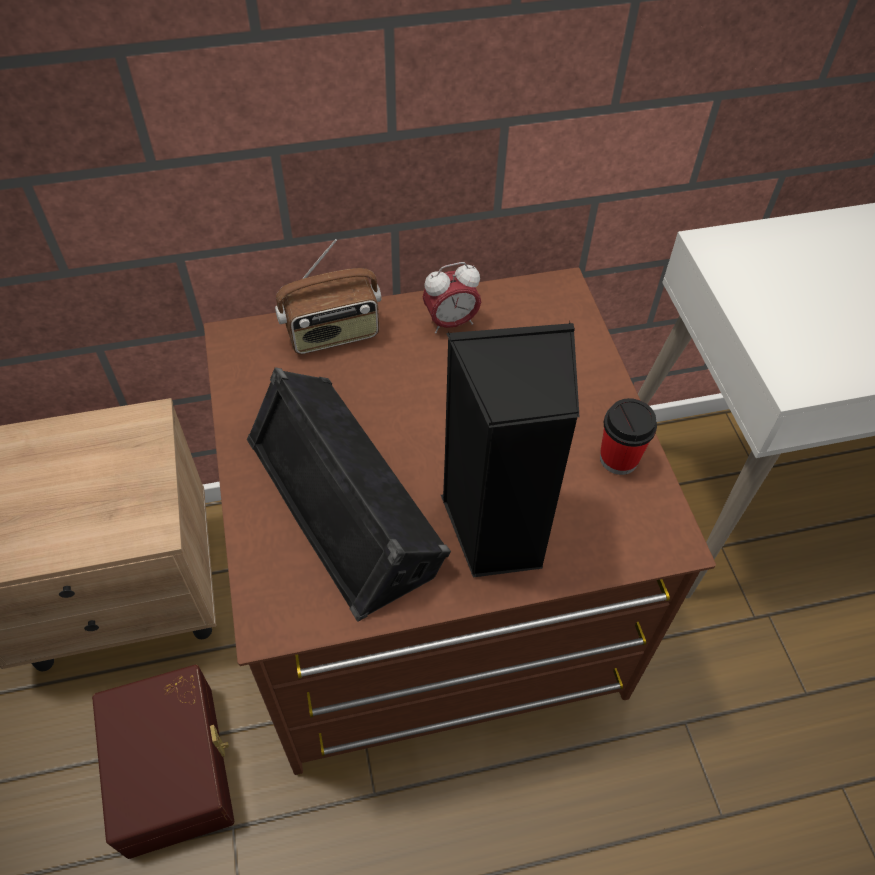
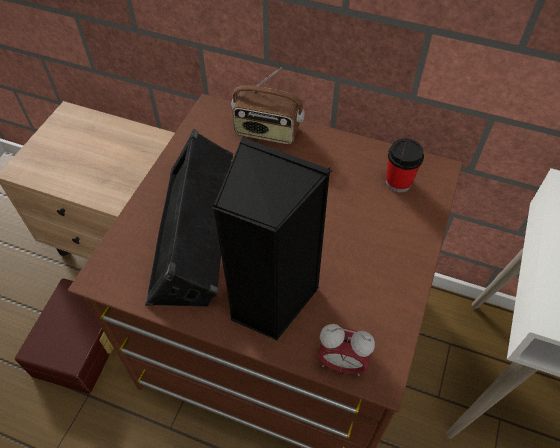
camera: 35 degrees right, 0 degrees up
alarm clock [423,262,481,334] -> alarm clock moved to [318,324,375,376]
cup [600,398,657,475] -> cup moved to [386,138,424,192]

